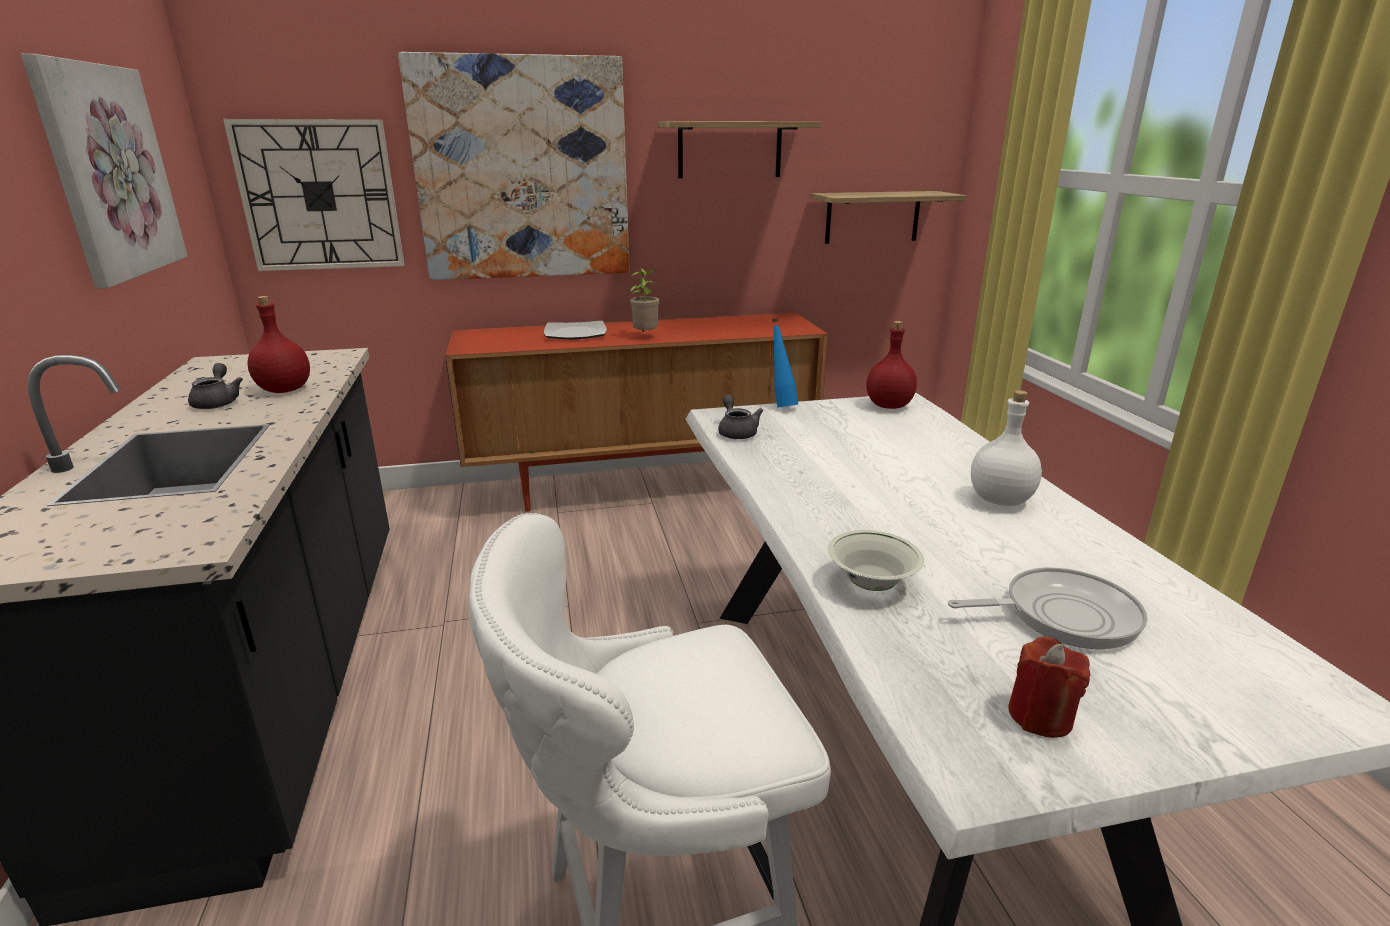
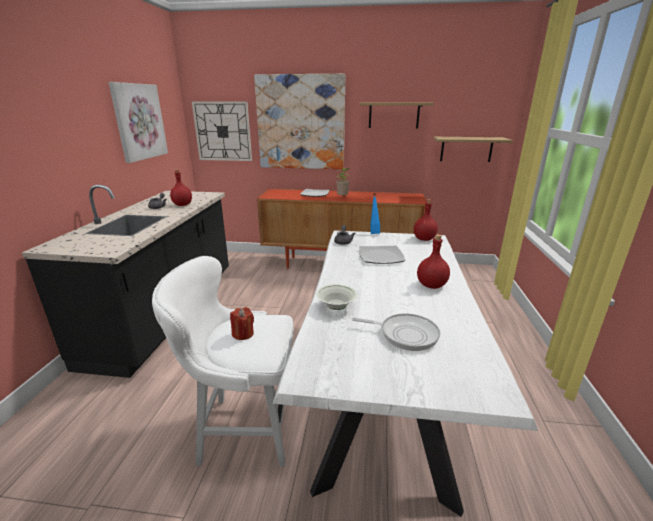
camera: 20 degrees right, 0 degrees up
white bottle [971,390,1042,506] -> red bottle [417,234,450,289]
red candle [1008,636,1091,738] -> red candle moved to [230,307,254,340]
none -> plate [359,246,405,264]

